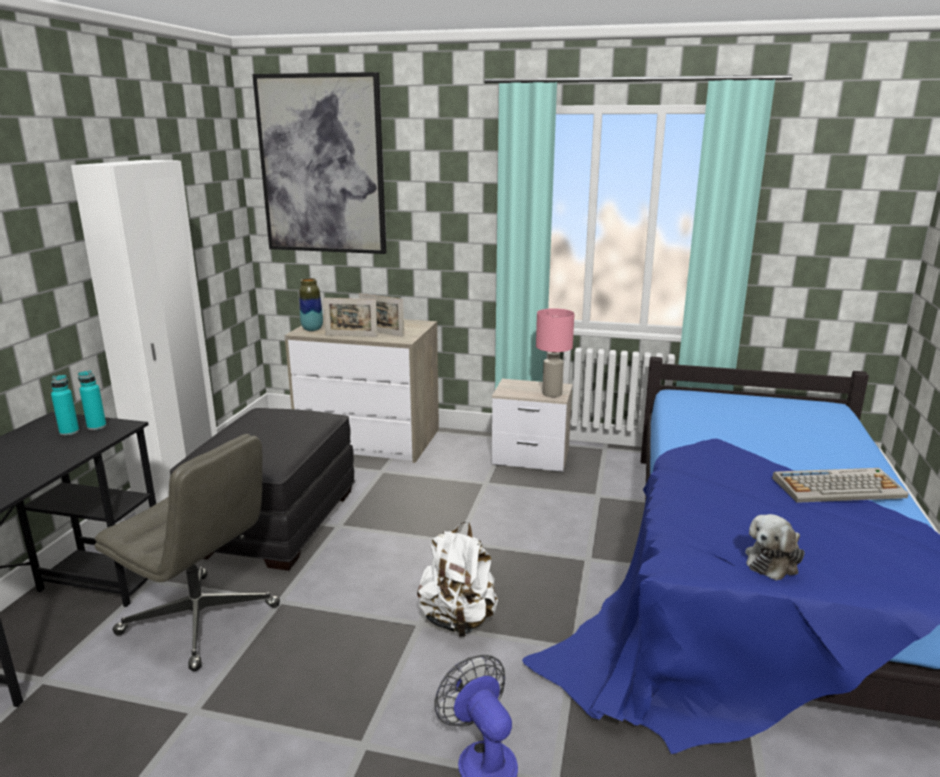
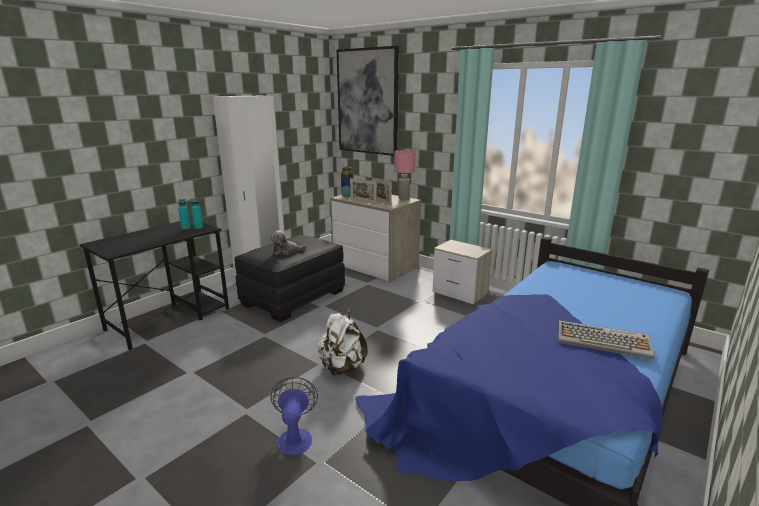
camera: 25 degrees right, 0 degrees up
grey office chair [95,434,280,671] -> none
pink table lamp [536,308,574,397] -> pink table lamp moved to [394,150,415,200]
plush toy [745,514,805,581] -> plush toy moved to [270,230,307,255]

